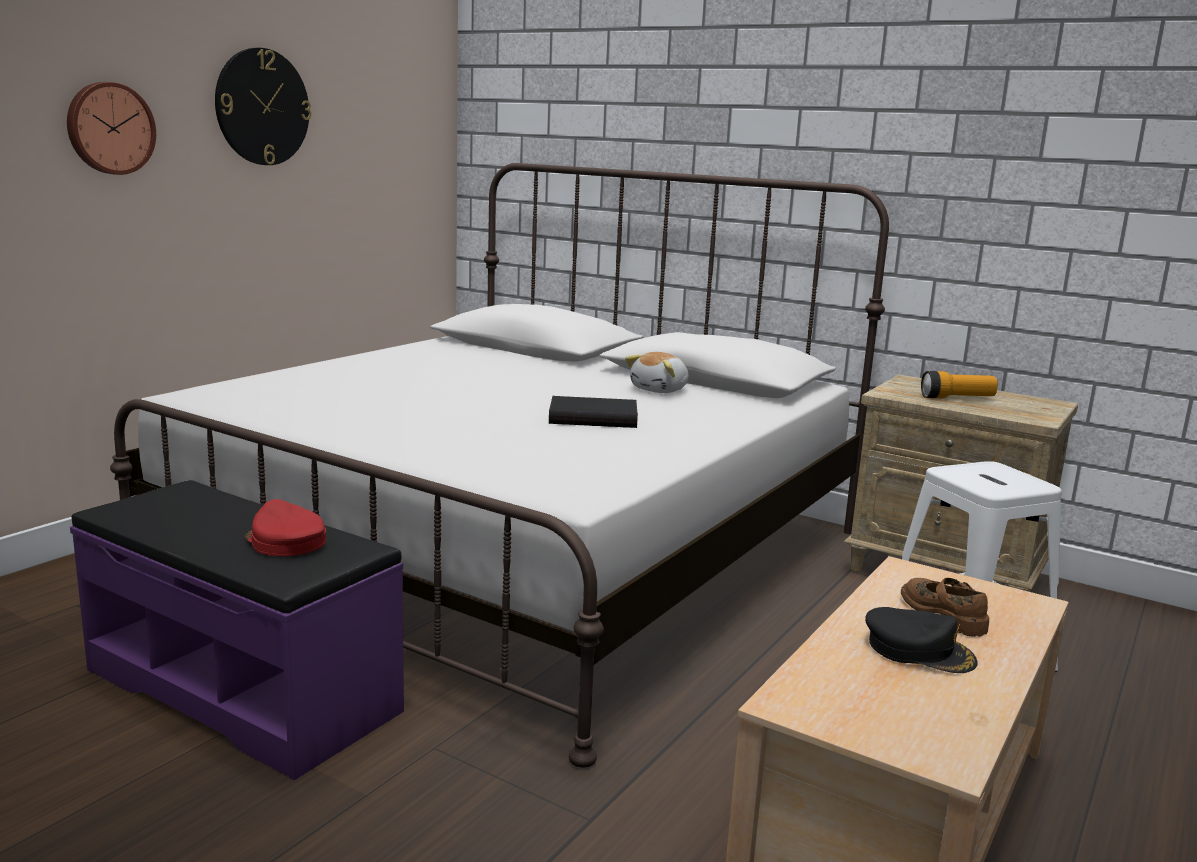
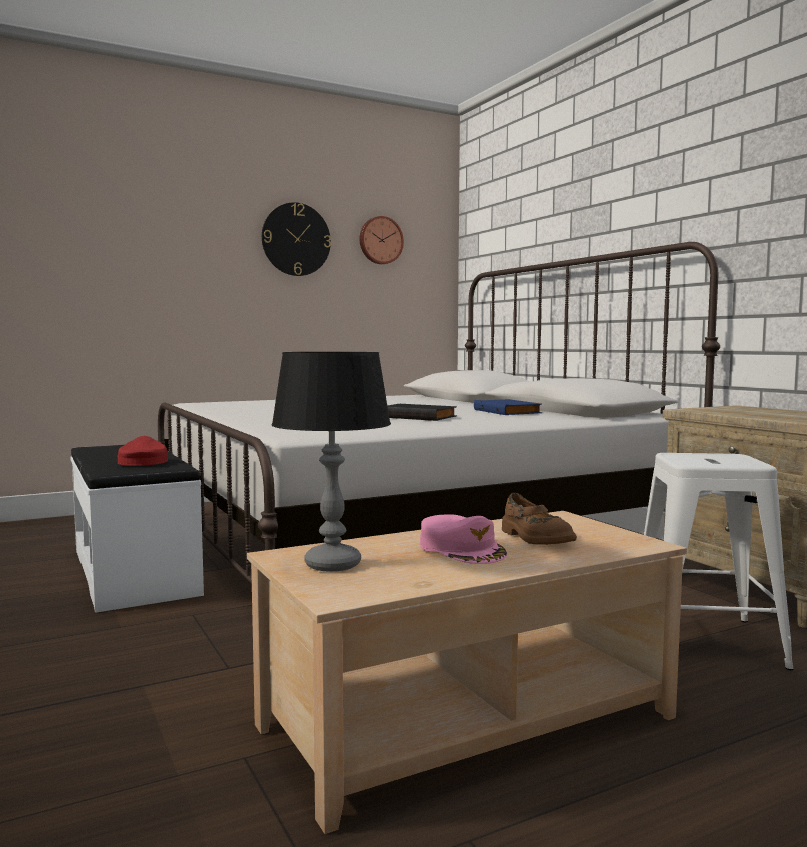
camera: 30 degrees right, 10 degrees down
wall clock [67,82,156,175] -> wall clock moved to [359,216,404,264]
purple bench [70,480,404,780] -> white bench [70,445,204,613]
plush toy [625,352,689,393] -> blue book [474,399,542,415]
black cap [865,607,978,673] -> pink cap [420,514,507,564]
brown shoe [901,578,989,637] -> brown shoe turned 150 degrees clockwise [502,493,577,545]
flashlight [921,371,998,398] -> none
none -> table lamp [271,352,391,572]

